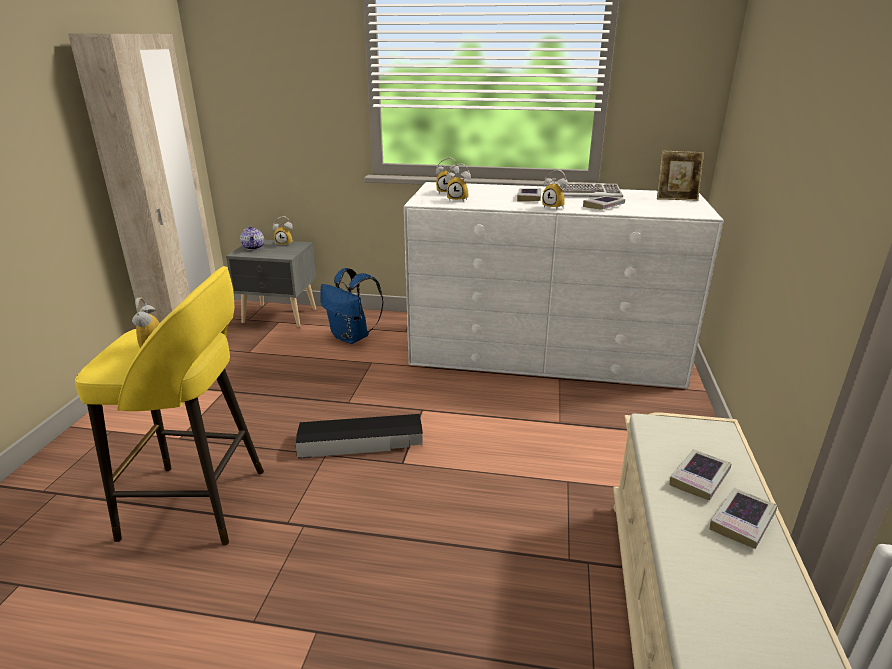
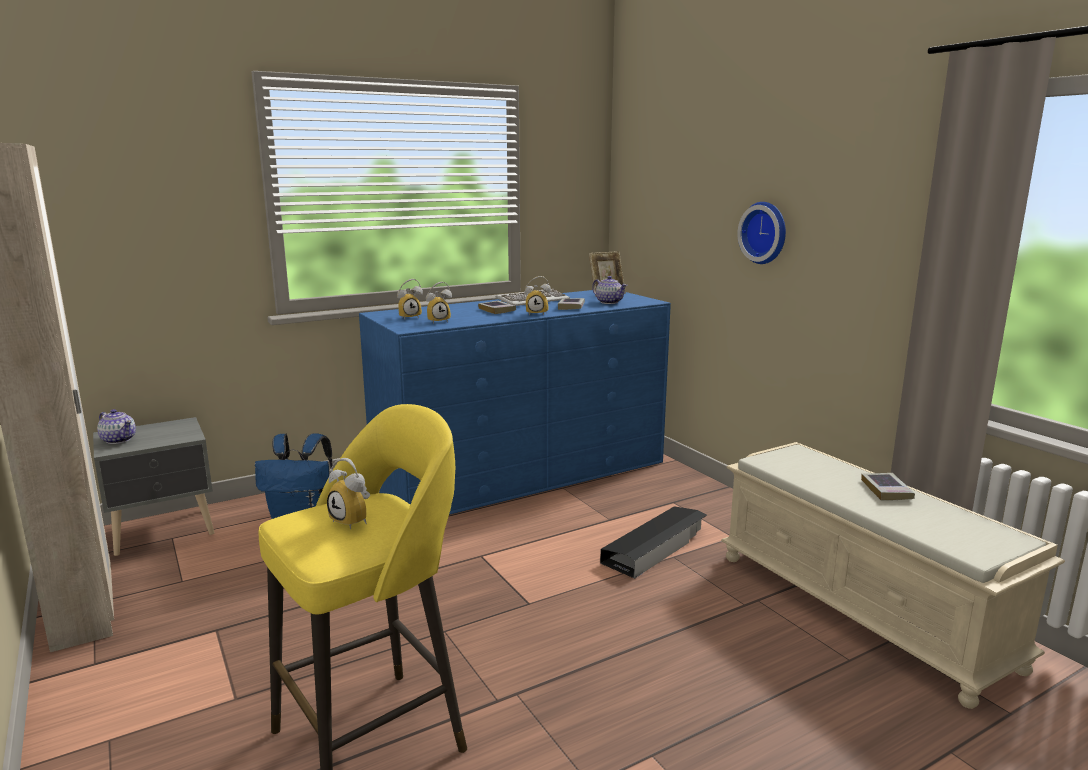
camera: 40 degrees left, 10 degrees down
alarm clock [273,216,293,246] -> none
black storage box [295,414,423,458] -> black storage box moved to [600,506,707,579]
white dresser [404,182,724,389] -> blue dresser [359,290,671,515]
book [669,449,731,500] -> none
none -> teapot [592,276,627,304]
none -> wall clock [737,202,786,264]

